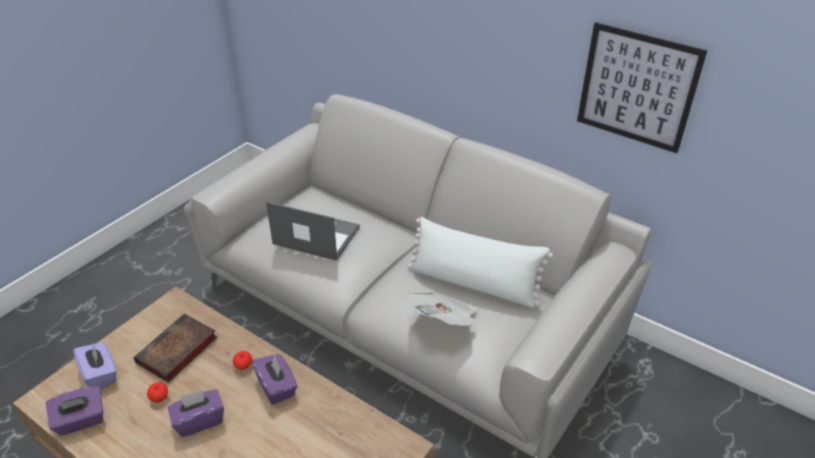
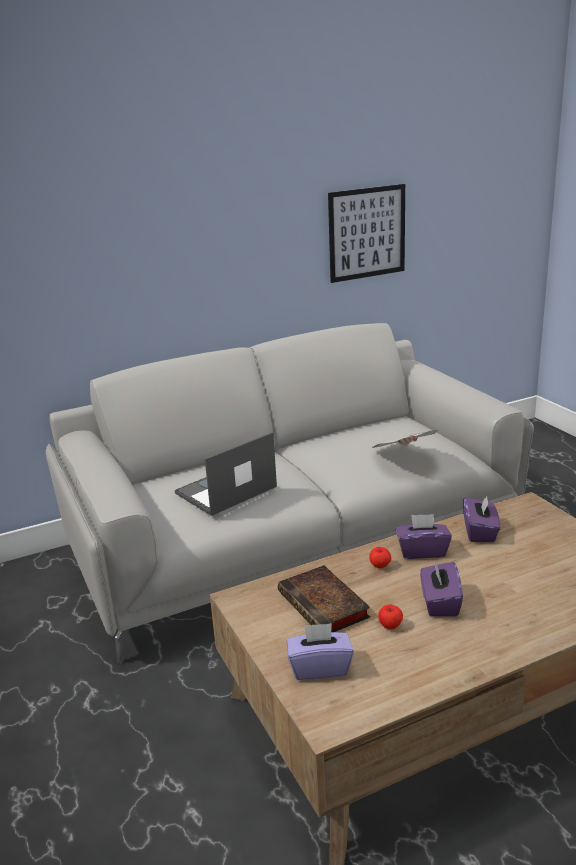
camera: 60 degrees left, 15 degrees down
purple tissue box [46,386,103,436] -> purple tissue box moved to [463,495,500,542]
white pillow [407,217,553,308] -> none

